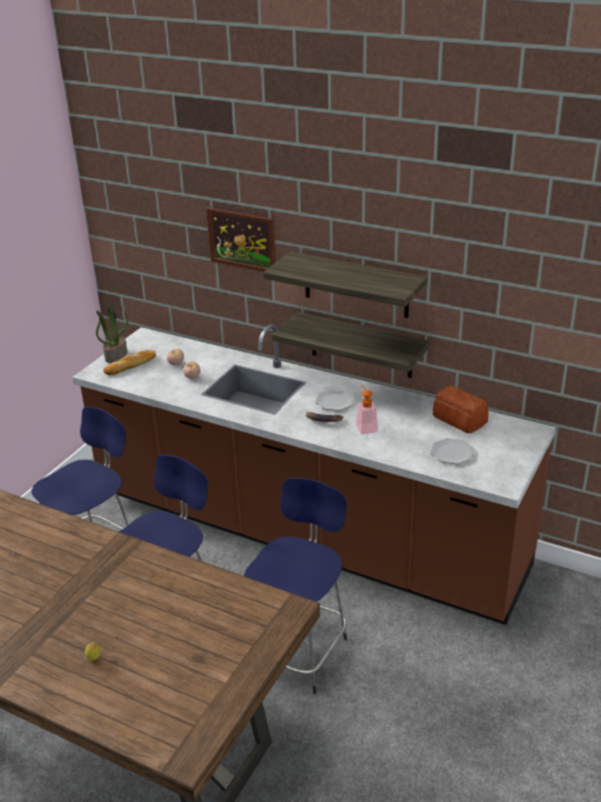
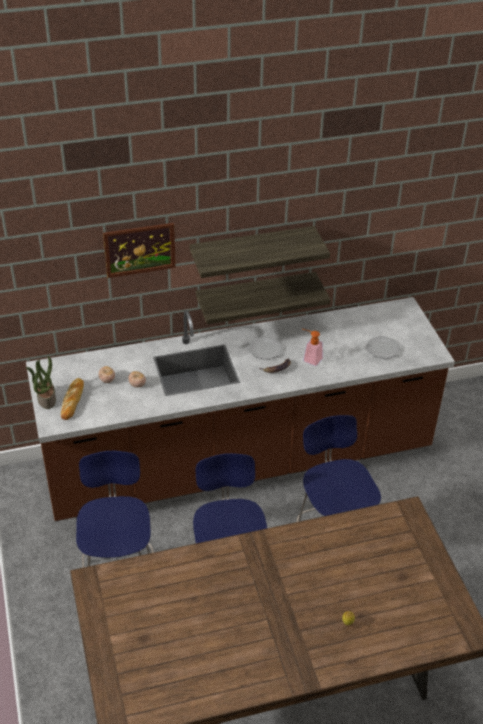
camera: 45 degrees left, 10 degrees up
bread [433,385,488,433] -> none

